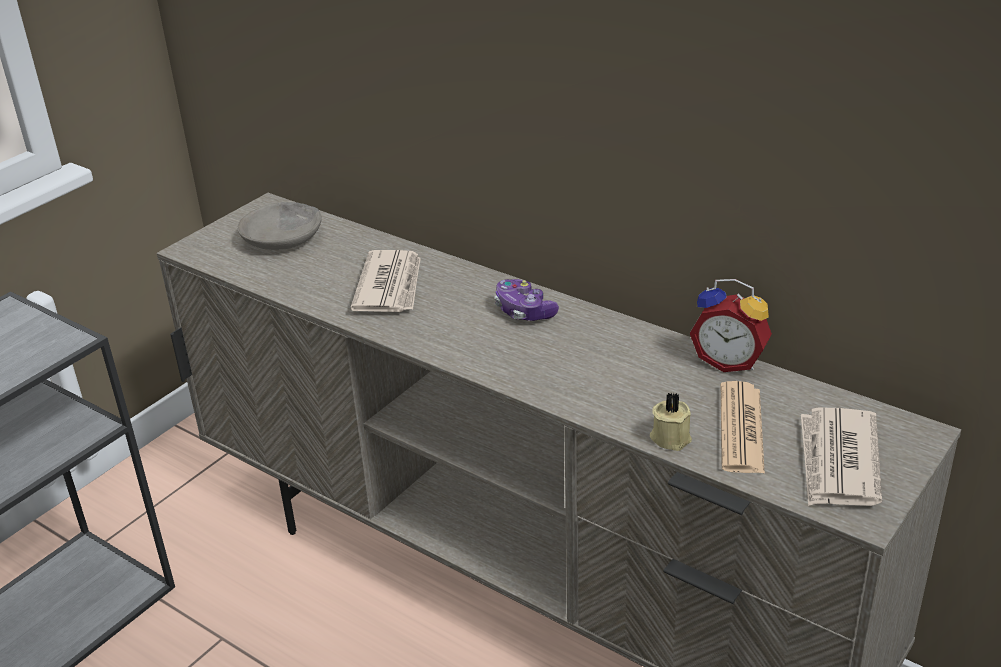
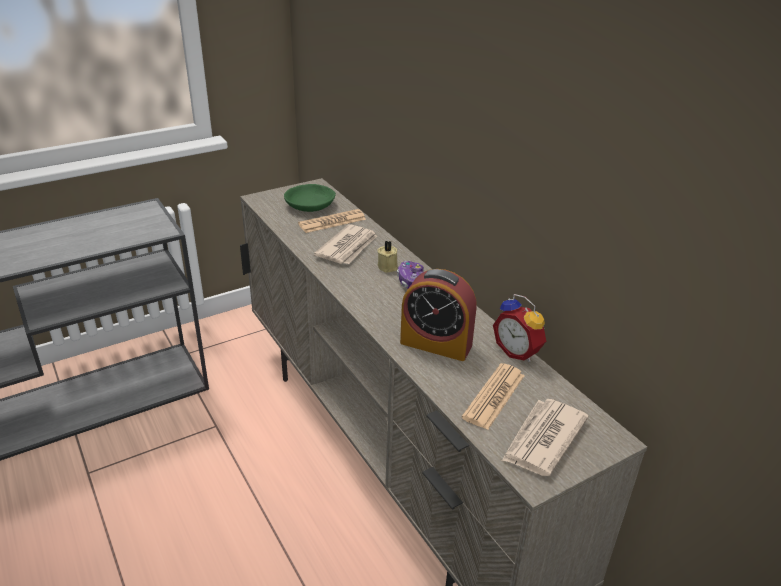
camera: 20 degrees right, 0 degrees up
grey bowl [237,202,322,250] -> green bowl [284,184,336,212]
beige candle [650,393,692,451] -> beige candle moved to [377,241,398,273]
none -> newspaper [298,209,366,233]
none -> alarm clock [400,269,477,361]

